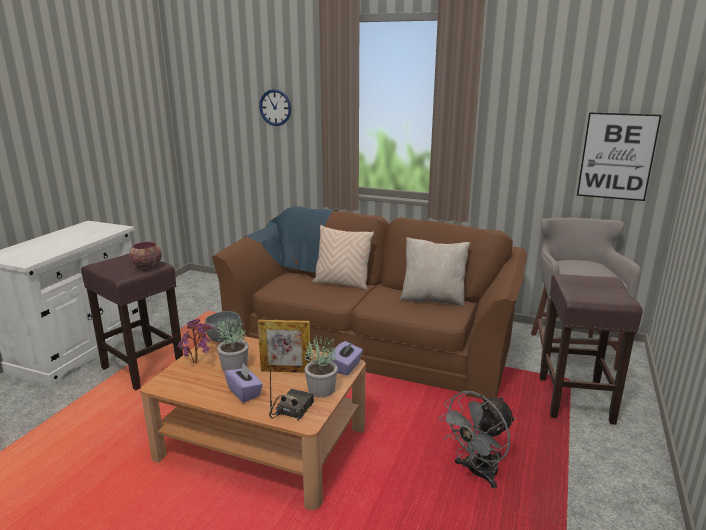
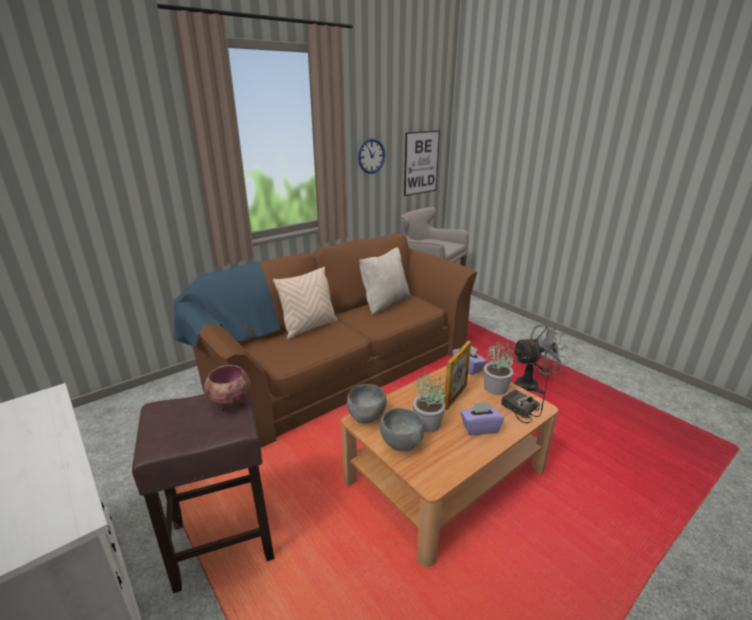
camera: 60 degrees left, 5 degrees up
potted plant [177,319,214,363] -> grey bowl [380,408,424,451]
wall clock [259,89,291,126] -> wall clock moved to [358,139,385,174]
grey fan [439,391,515,489] -> grey fan turned 90 degrees counterclockwise [513,324,569,395]
brown stool [539,274,643,425] -> none

